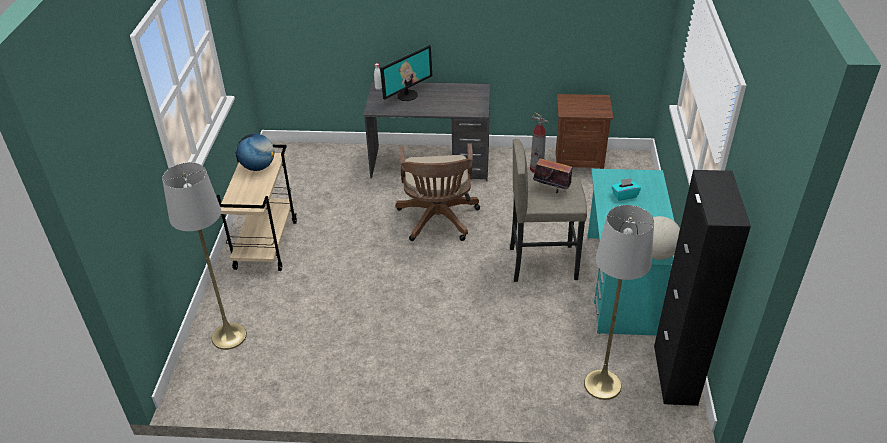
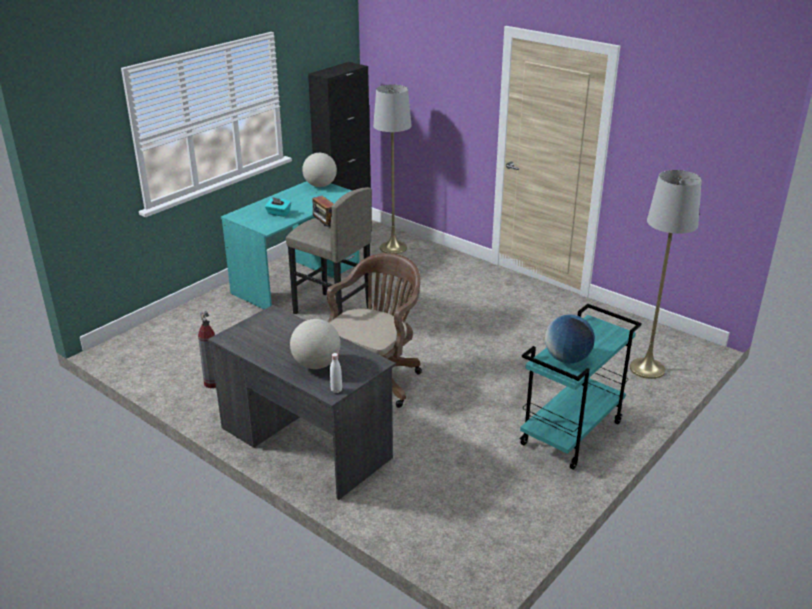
camera: 145 degrees left, 10 degrees down
beige cart [216,145,297,271] -> turquoise cart [519,304,642,470]
monitor [380,45,432,101] -> globe [290,319,341,369]
brown nightstand [556,94,613,169] -> none

